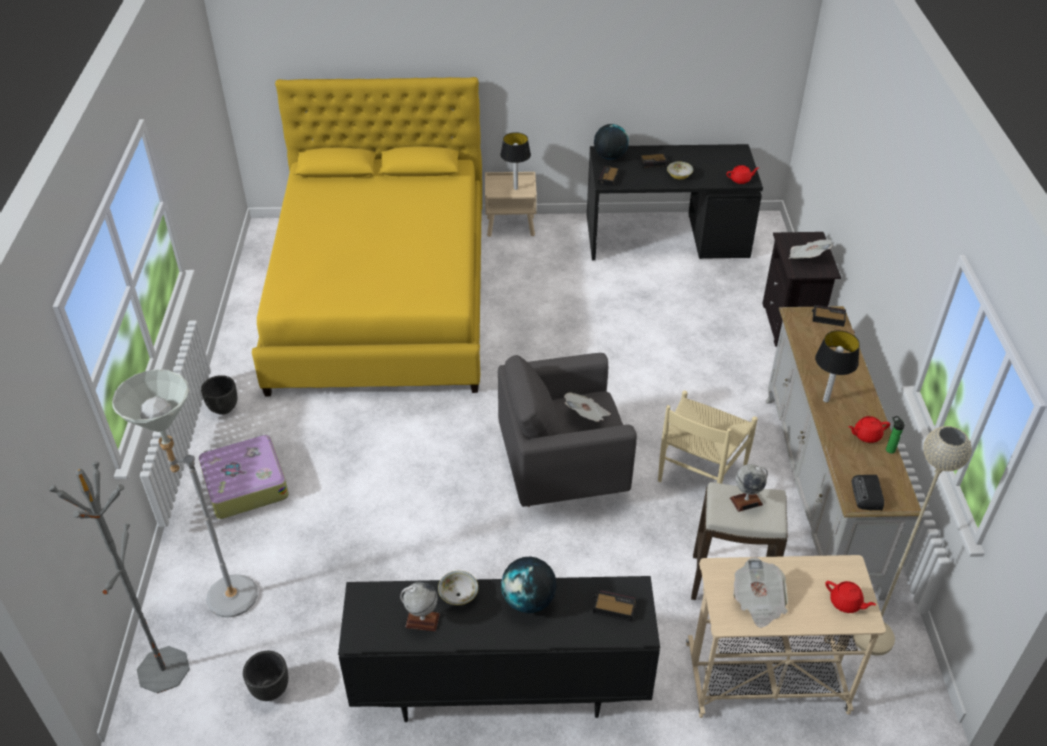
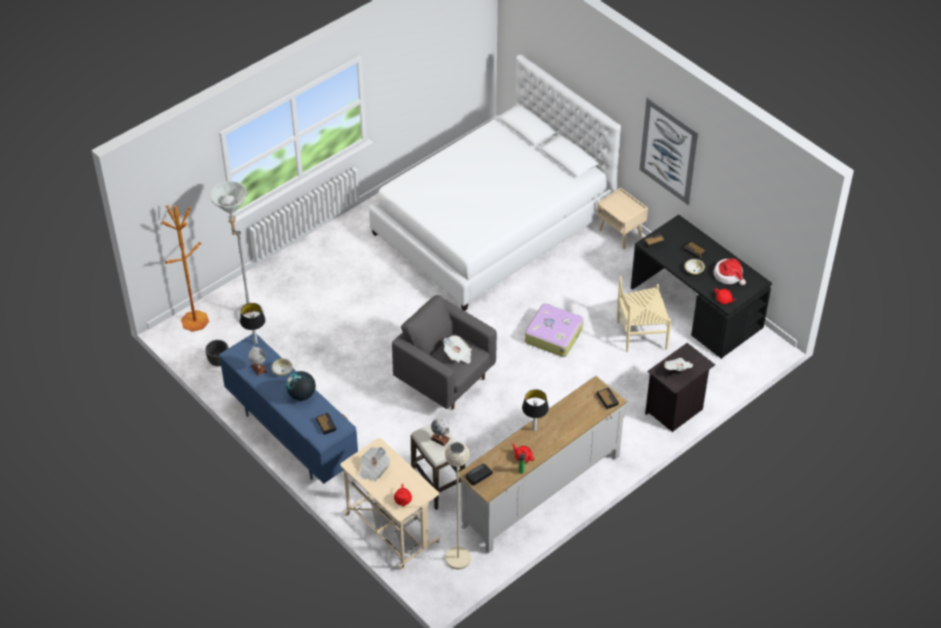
camera: 50 degrees right, 5 degrees up
grey clothes rack [49,462,190,693] -> orange clothes rack [162,205,209,332]
suitcase [199,434,289,519] -> suitcase moved to [525,303,584,357]
black planter [201,375,237,415] -> none
yellow bed [252,77,482,396] -> white bed [369,54,621,311]
black dresser [338,576,660,722] -> blue dresser [219,334,358,484]
table lamp [500,132,531,190] -> table lamp moved to [240,303,265,344]
globe [594,124,629,160] -> none
beige chair [658,391,758,484] -> beige chair moved to [617,276,672,352]
none -> picture [639,97,699,206]
none -> hat [714,258,746,286]

